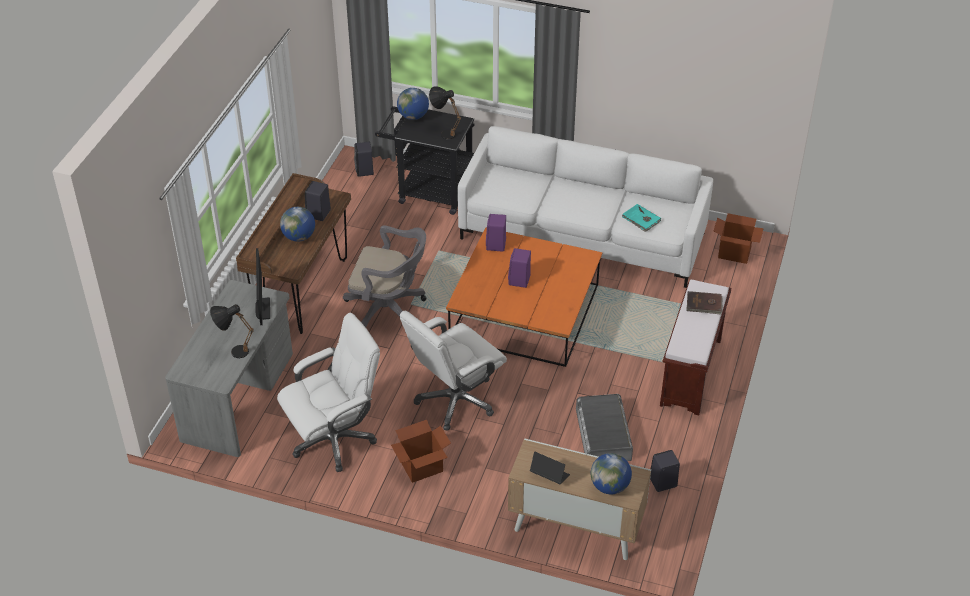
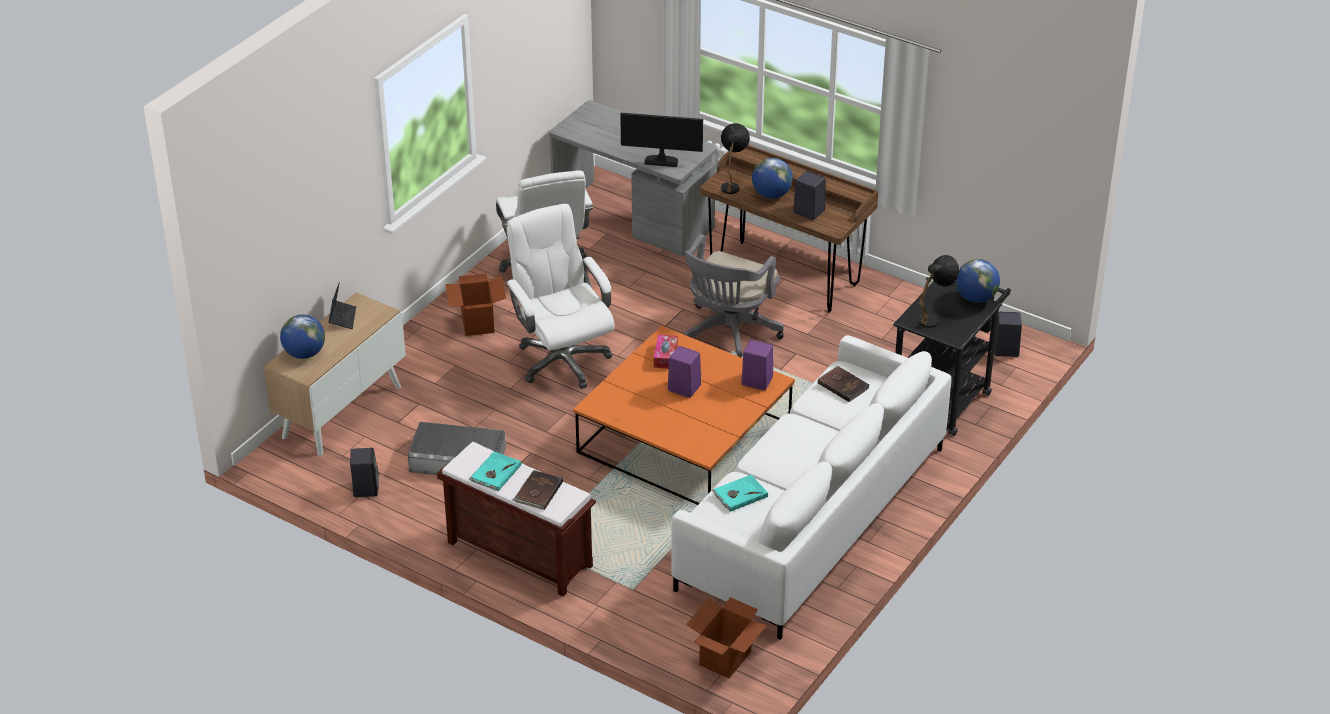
camera: 105 degrees right, 5 degrees down
black table lamp [210,304,254,358] -> black table lamp moved to [721,123,750,194]
laptop [530,452,570,485] -> laptop turned 45 degrees counterclockwise [329,282,356,329]
none -> turquoise book [468,452,521,491]
none -> tissue box [654,335,678,369]
none -> brown book [818,365,870,402]

